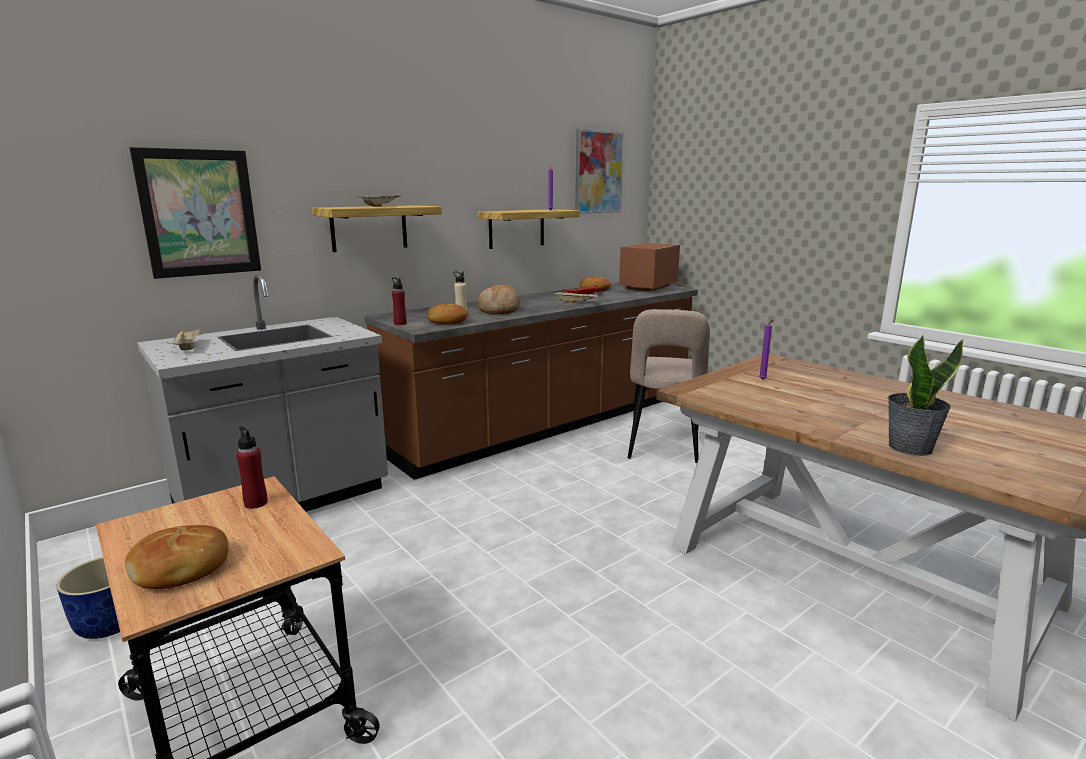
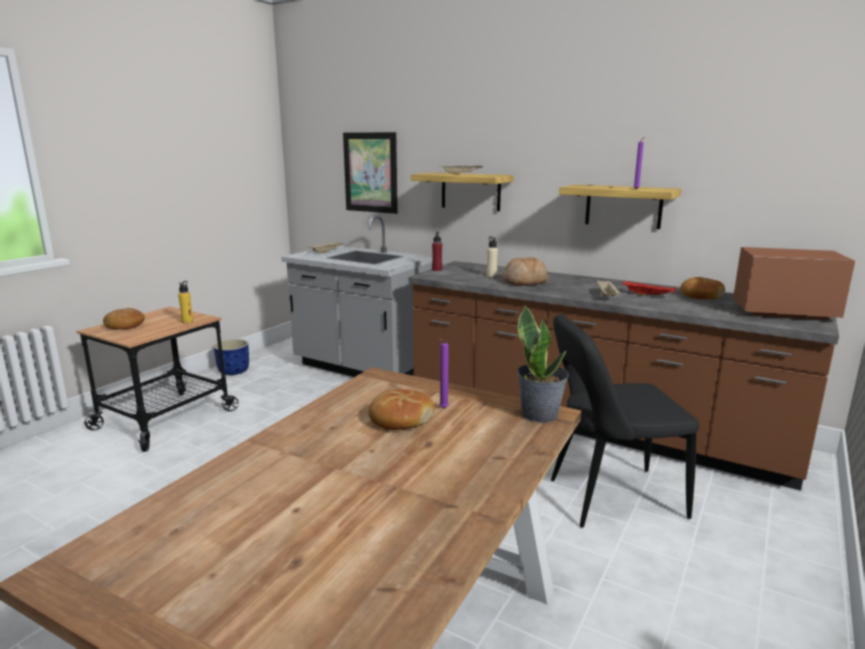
camera: 70 degrees right, 0 degrees up
red bottle [236,426,268,509] -> yellow bottle [178,281,194,323]
bread [427,303,468,324] -> bread moved to [369,389,435,430]
picture [575,128,624,214] -> none
beige chair [628,309,710,463] -> black chair [551,314,699,528]
potted plant [888,335,964,456] -> potted plant moved to [517,306,569,423]

